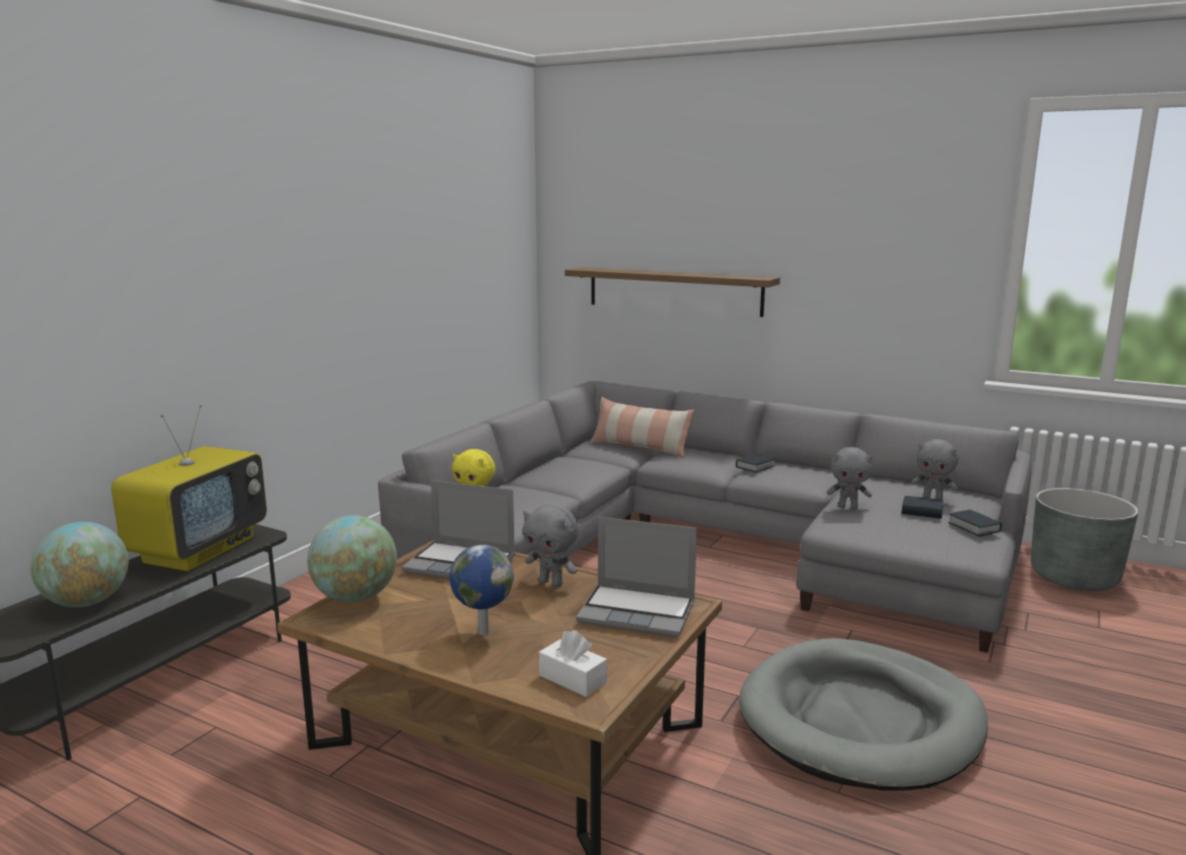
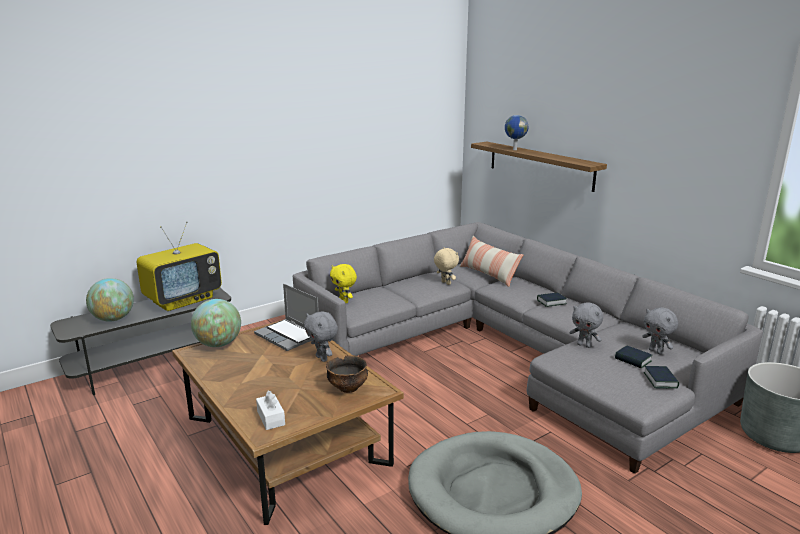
camera: 25 degrees right, 5 degrees up
globe [449,545,514,635] -> globe moved to [505,115,528,150]
laptop [576,517,697,637] -> bowl [326,355,368,393]
none -> beige plush toy [434,247,459,285]

